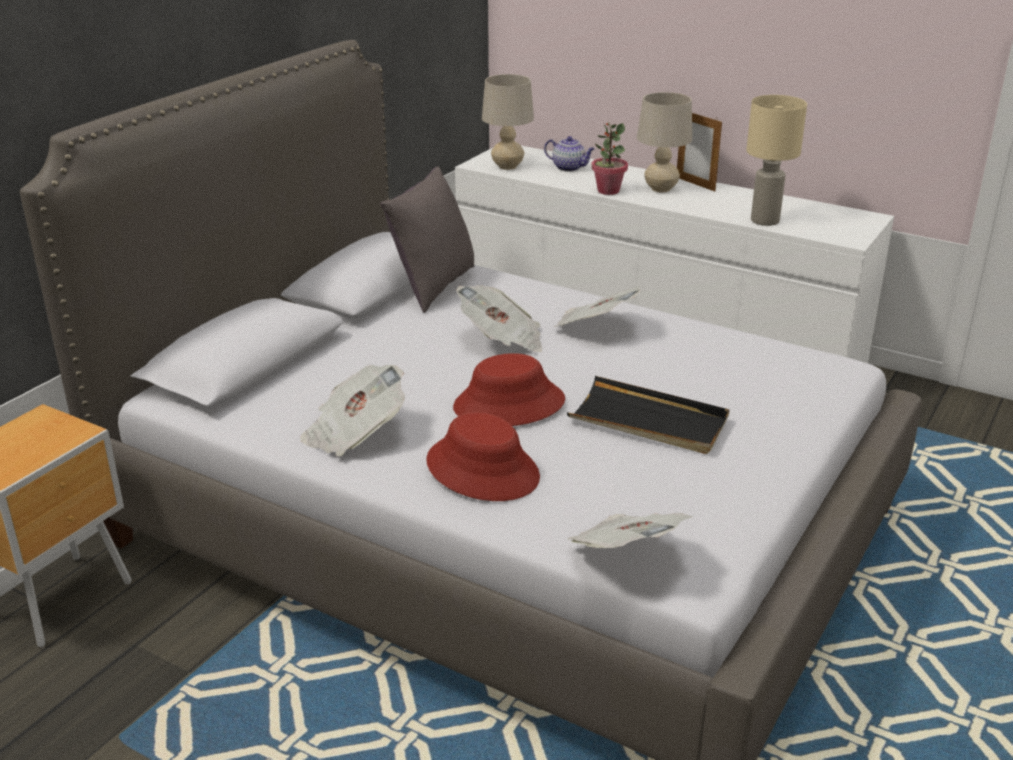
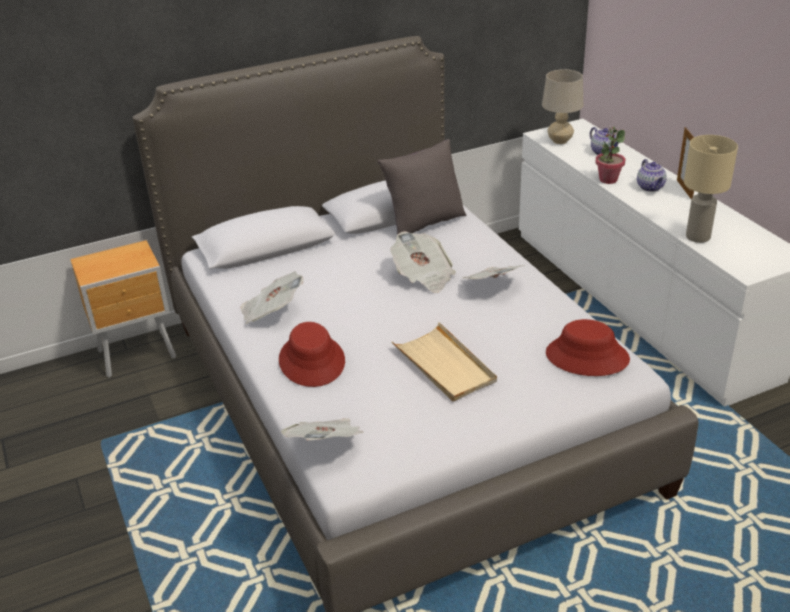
camera: 35 degrees right, 5 degrees up
red hat [453,353,565,426] -> red hat moved to [546,319,630,376]
black tray [567,376,730,454] -> beige tray [392,322,497,402]
beige table lamp [637,92,692,192] -> teapot [637,159,667,192]

